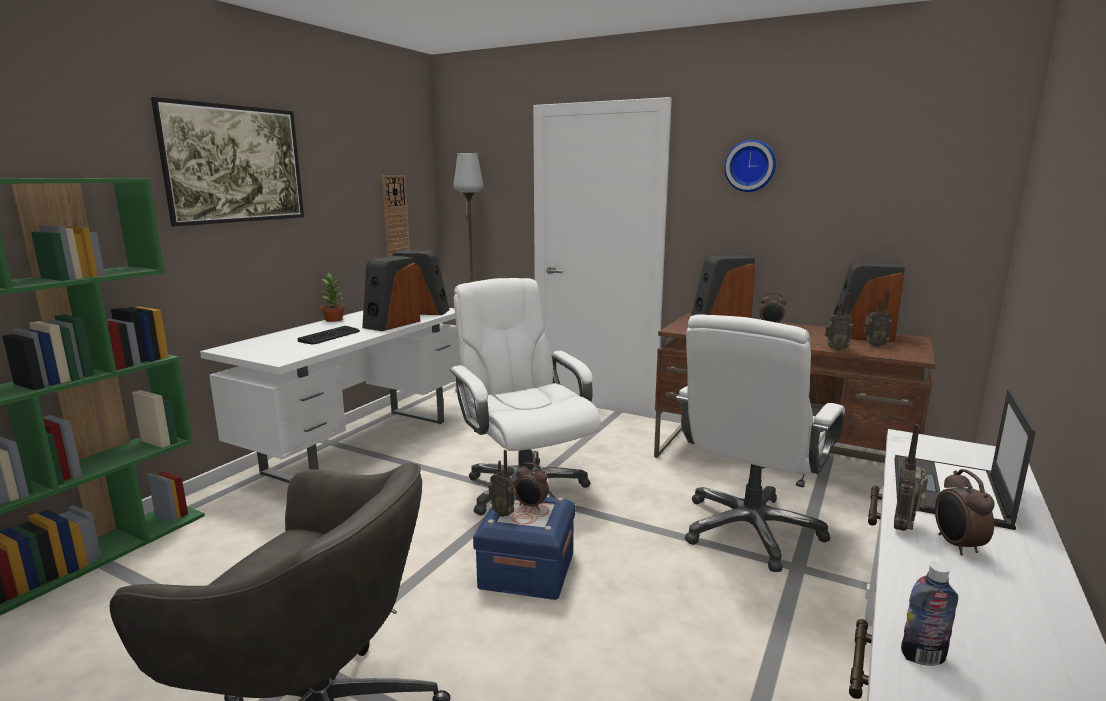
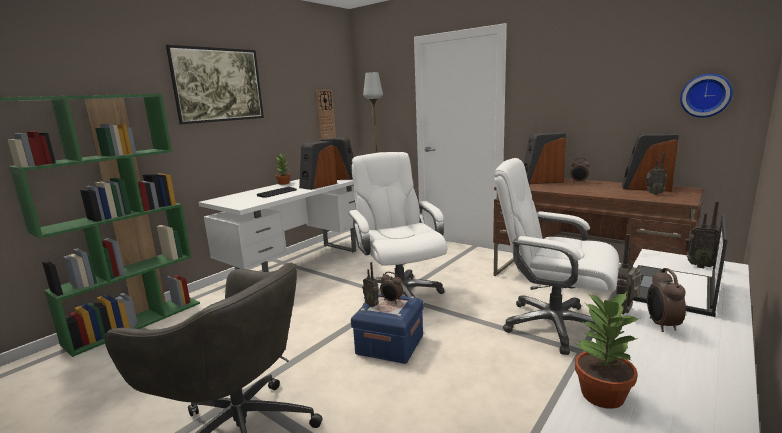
camera: 10 degrees right, 0 degrees up
white office chair [676,314,845,572] -> white office chair turned 75 degrees clockwise [494,158,619,355]
wall clock [724,140,776,192] -> wall clock moved to [680,74,733,118]
radio [825,293,853,351] -> radio moved to [684,201,719,268]
bottle [901,562,958,666] -> potted plant [575,292,640,409]

